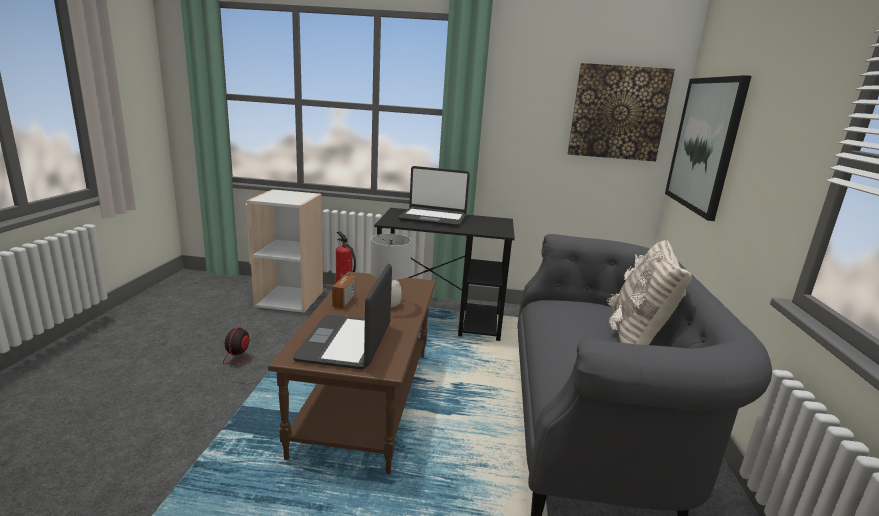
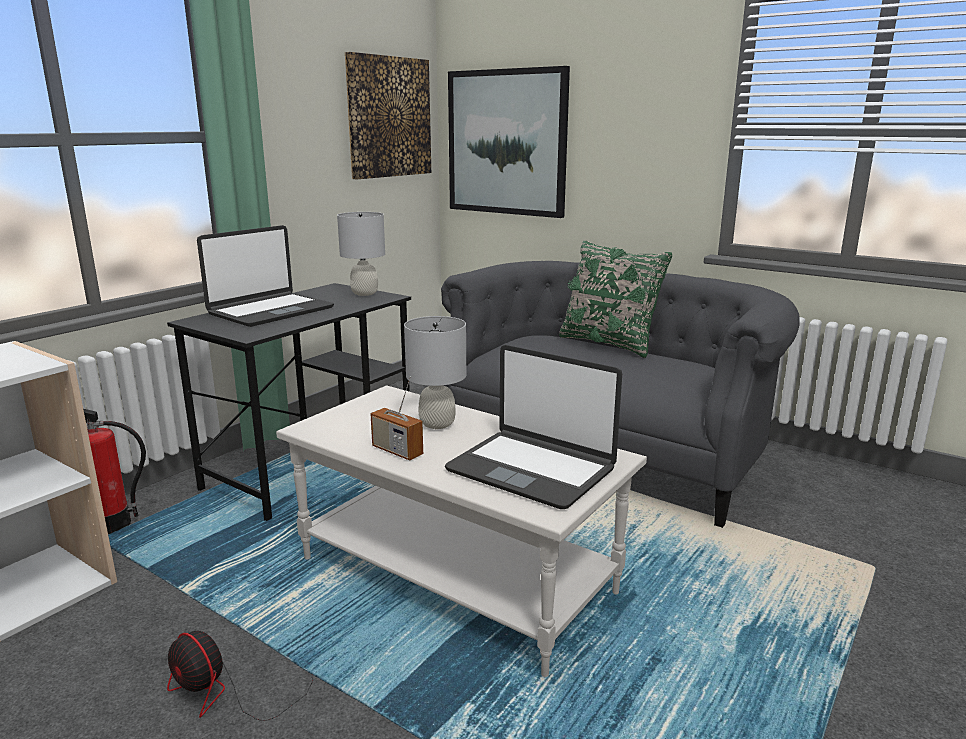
camera: 60 degrees left, 0 degrees up
brown coffee table [268,271,436,474] -> white coffee table [276,385,647,677]
beige pillow [607,240,692,345] -> green pillow [559,240,672,358]
none -> grey table lamp [337,212,385,296]

